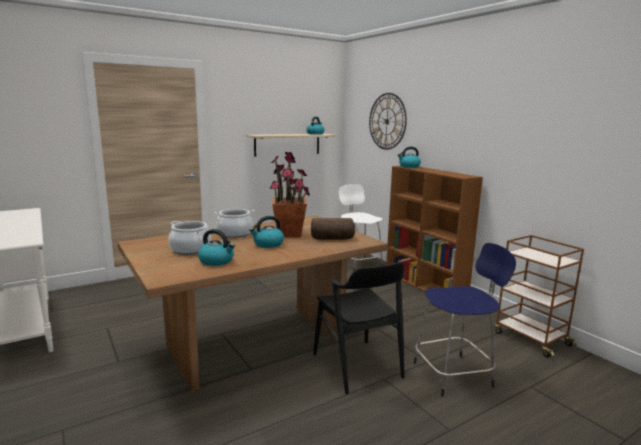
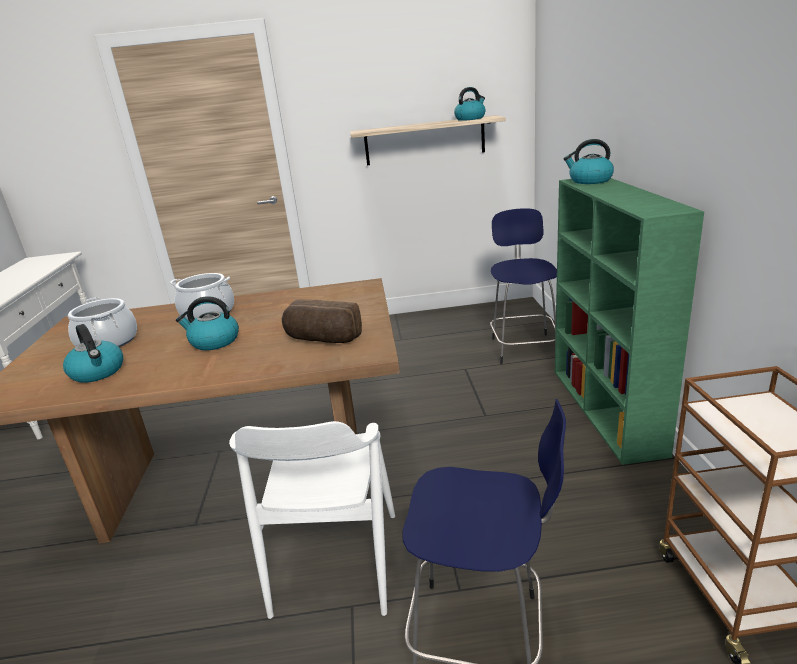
camera: 30 degrees right, 10 degrees up
potted plant [269,152,310,237] -> none
black chair [313,262,405,394] -> white chair [229,421,395,619]
white stool [339,184,383,272] -> blue stool [490,208,557,364]
wall clock [369,93,407,150] -> none
brown bookcase [386,166,483,292] -> green bookcase [555,178,704,465]

